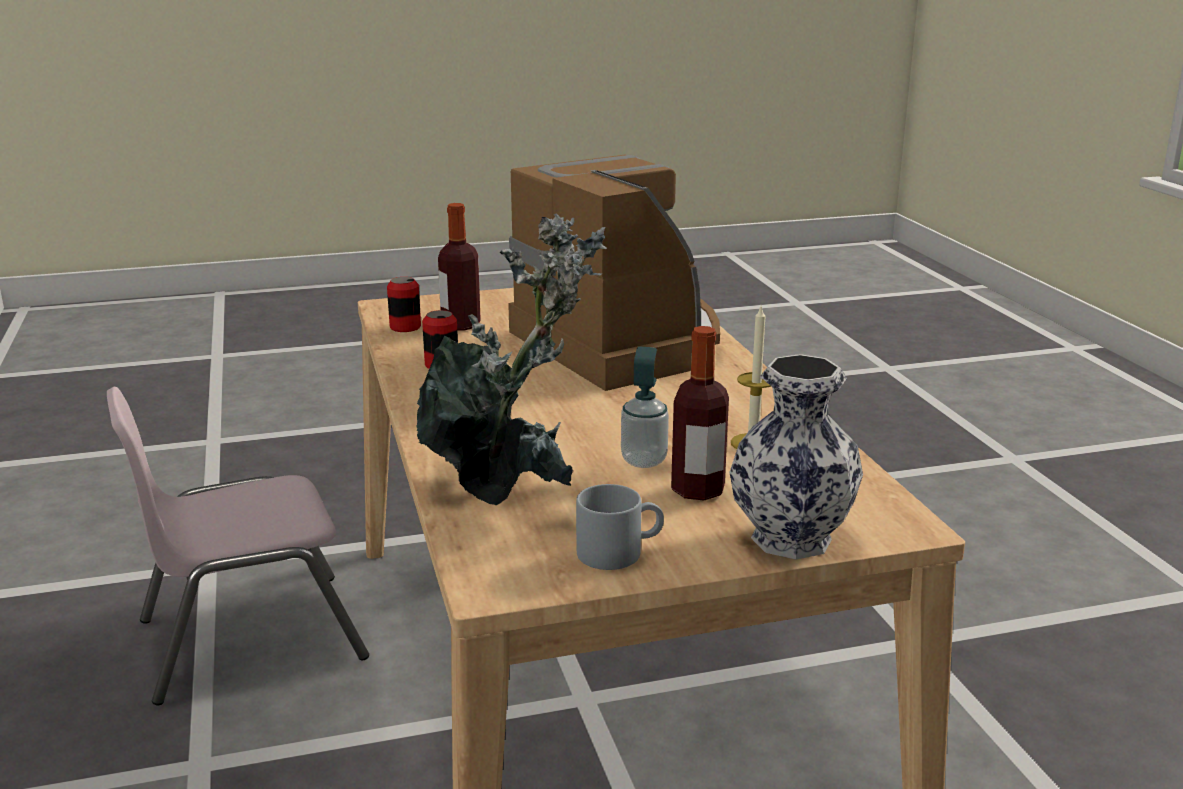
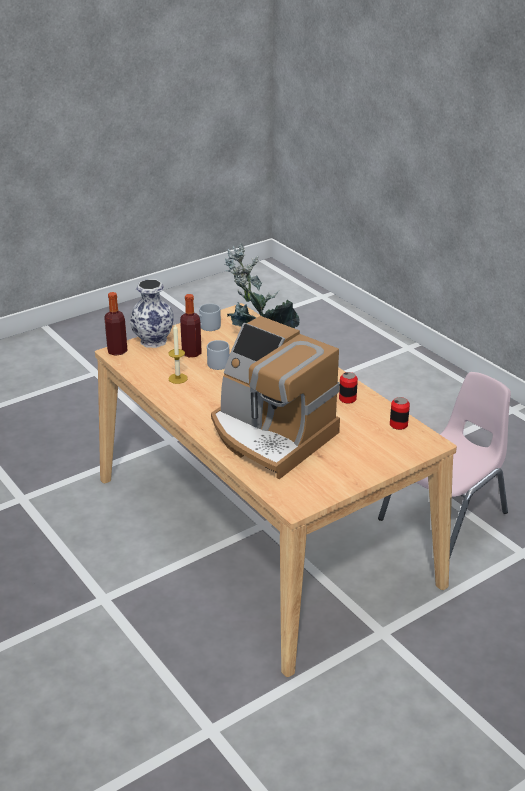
camera: 160 degrees right, 10 degrees up
bottle [438,203,481,331] -> bottle moved to [104,292,128,356]
soap dispenser [621,347,669,468] -> grey mug [207,340,229,370]

